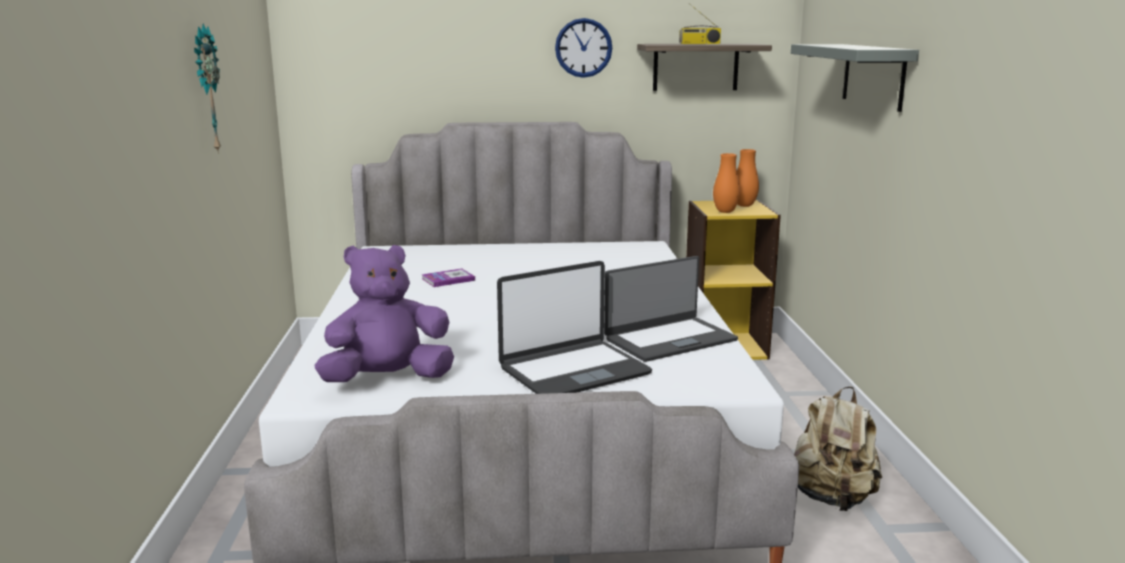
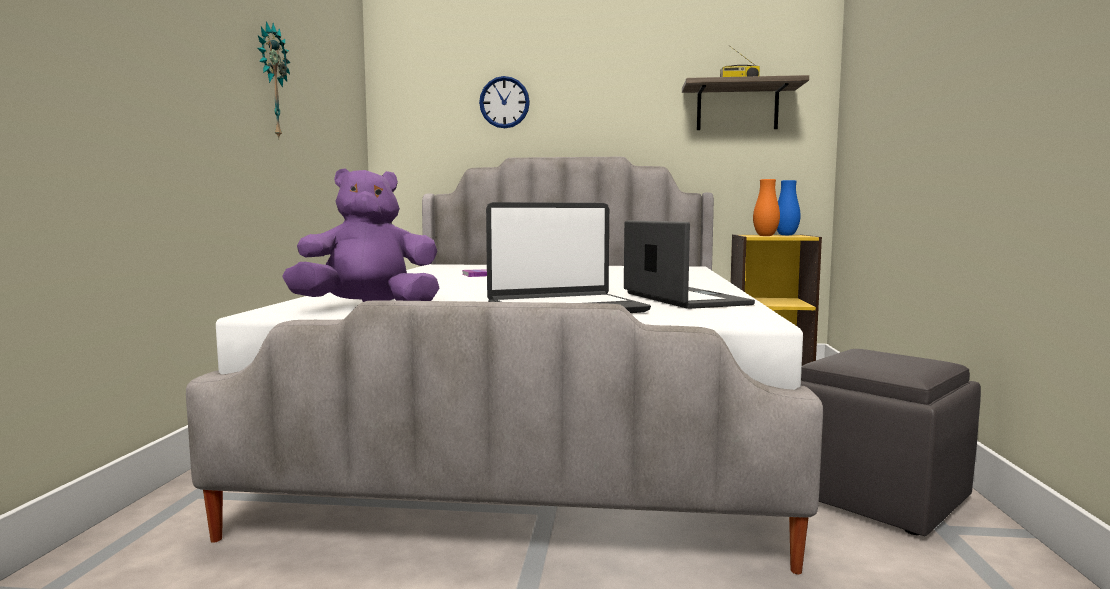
camera: 10 degrees right, 10 degrees down
wall clock [555,18,612,78] -> wall clock moved to [479,76,530,128]
laptop [604,256,738,362] -> laptop turned 90 degrees counterclockwise [624,221,755,309]
orange vase [737,149,759,207] -> blue vase [777,180,801,235]
grey shelf [791,44,919,112] -> none
beige backpack [794,386,882,511] -> grey ottoman [801,349,981,536]

